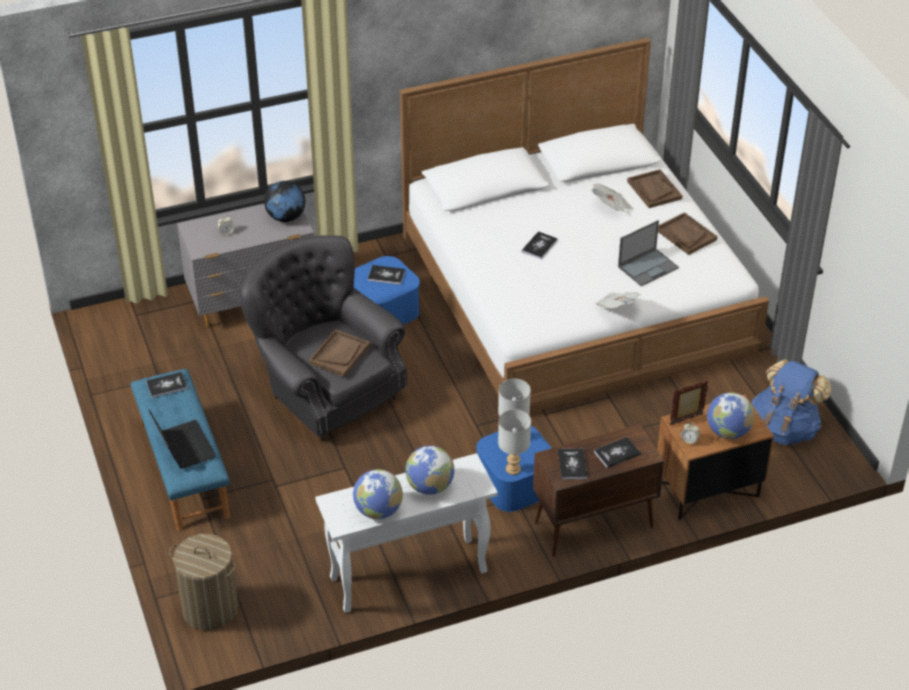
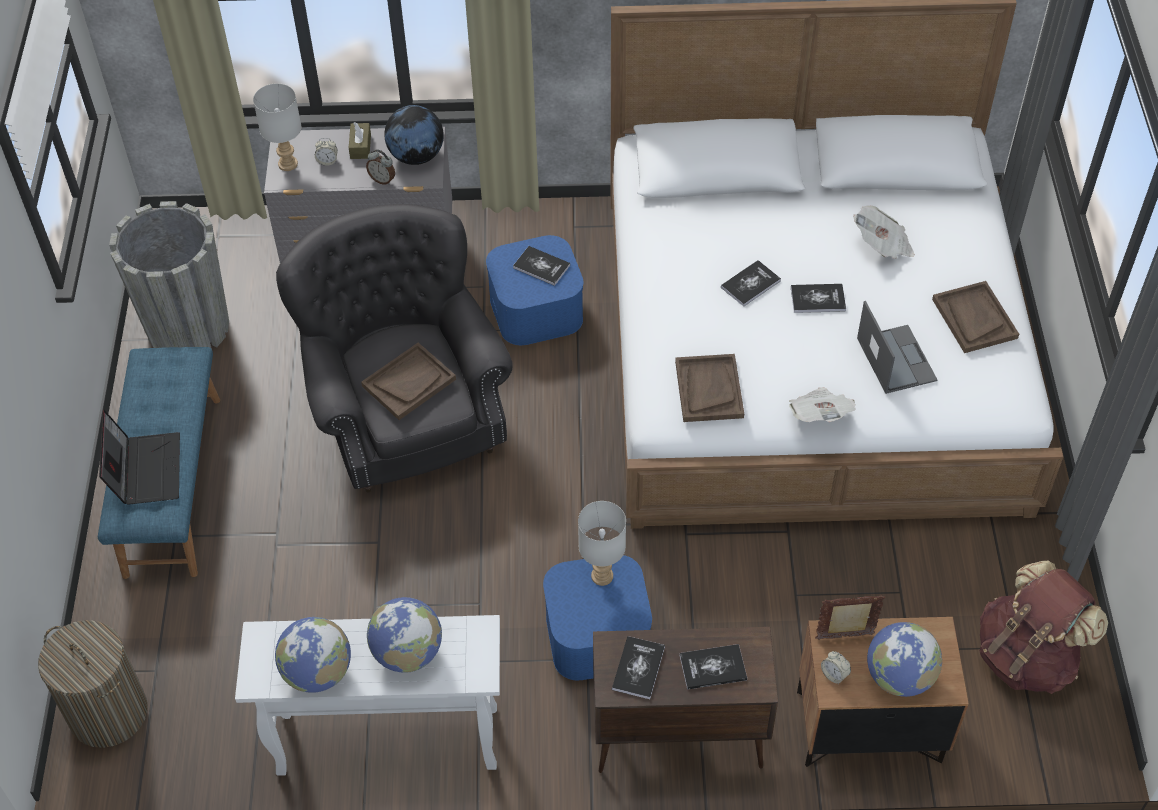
camera: 20 degrees right, 10 degrees up
book [146,372,188,398] -> book moved to [791,284,846,313]
grey table lamp [498,409,531,475] -> grey table lamp moved to [253,83,301,171]
laptop [618,220,679,286] -> laptop turned 90 degrees counterclockwise [857,301,937,394]
brown tray [627,169,682,208] -> brown tray moved to [675,354,744,422]
blue backpack [752,359,831,445] -> brown backpack [979,561,1108,694]
none -> grey planter [109,201,229,349]
none -> brown tissue box [349,122,371,159]
none -> alarm clock [366,149,395,185]

